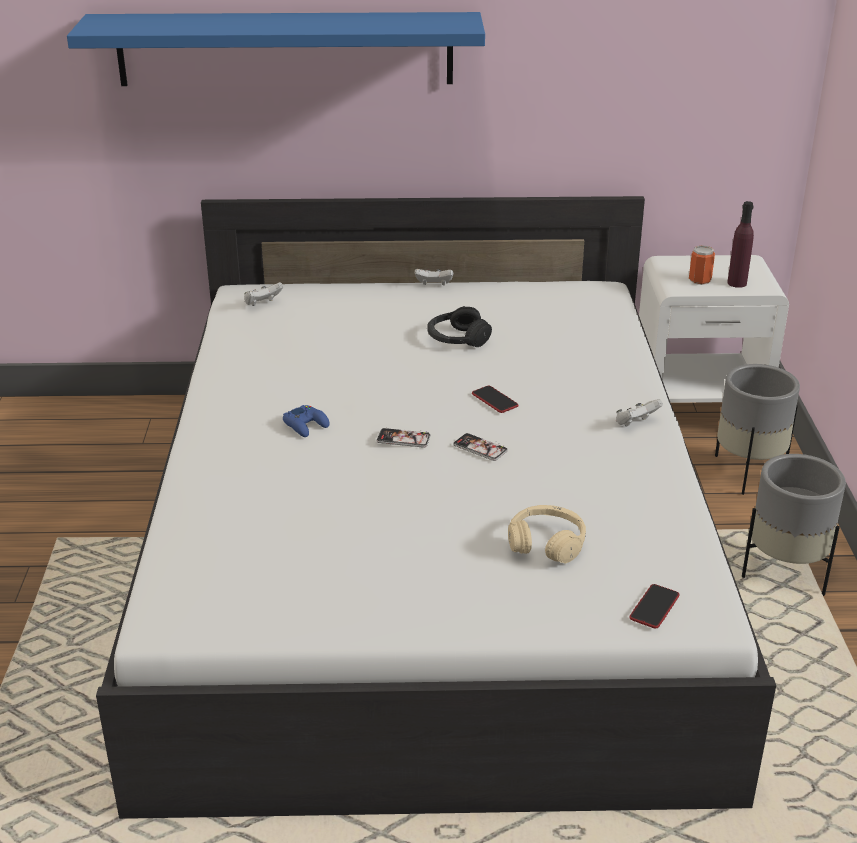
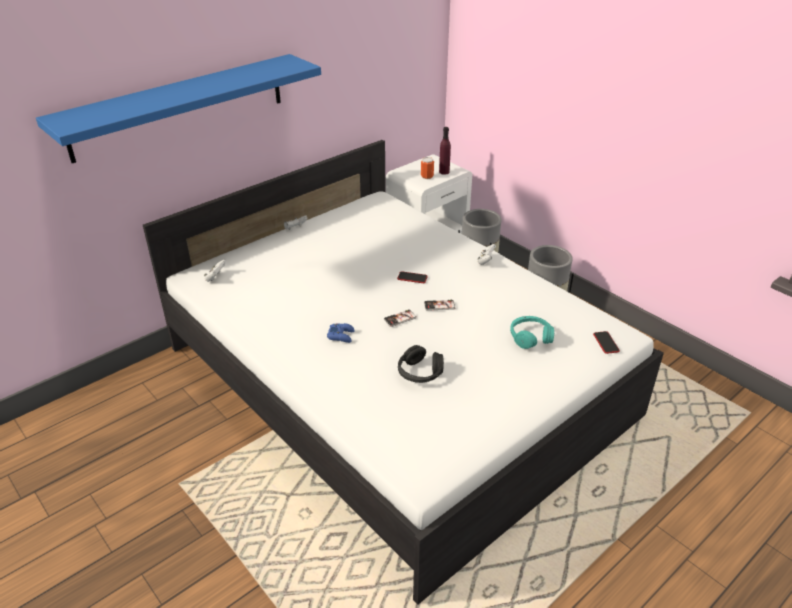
camera: 40 degrees left, 5 degrees up
black headphones [427,306,492,347] -> black headphones moved to [398,345,444,383]
beige headphones [508,505,586,563] -> turquoise headphones [510,316,554,349]

